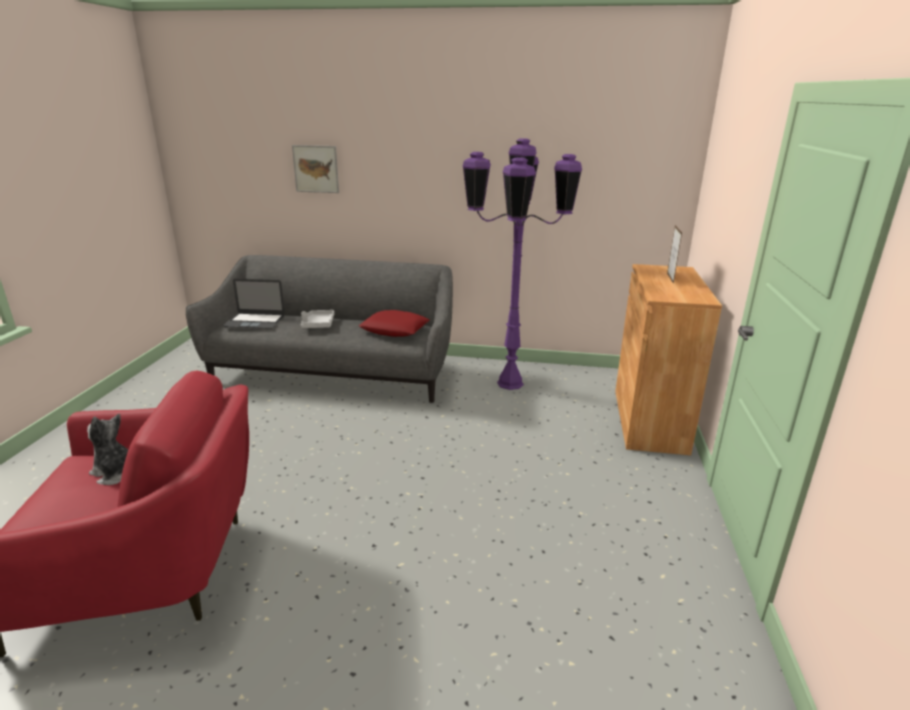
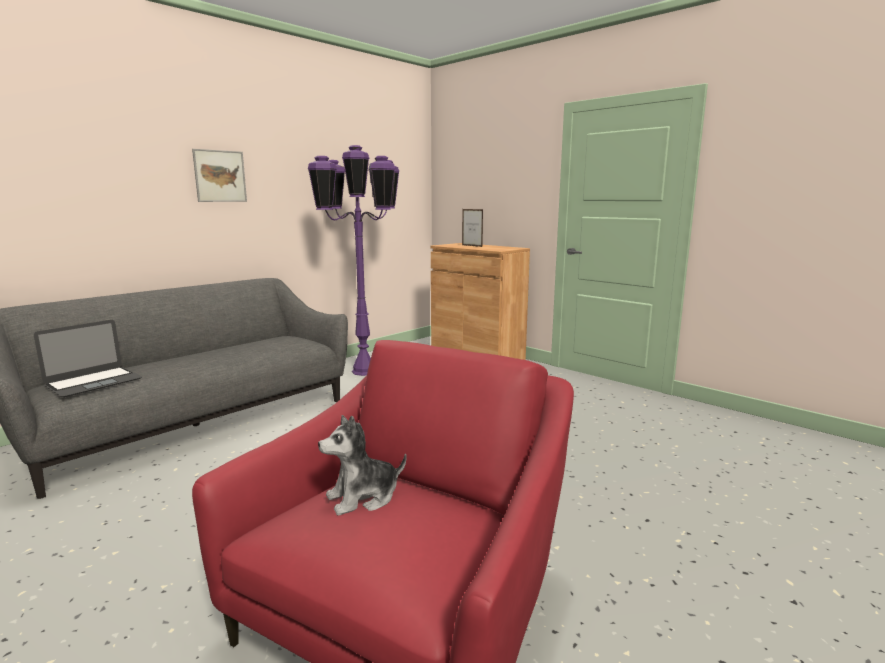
camera: 55 degrees left, 10 degrees down
picture [292,145,339,193] -> picture moved to [192,149,247,202]
grey tray [301,310,334,328] -> none
red pillow [359,310,430,337] -> none

